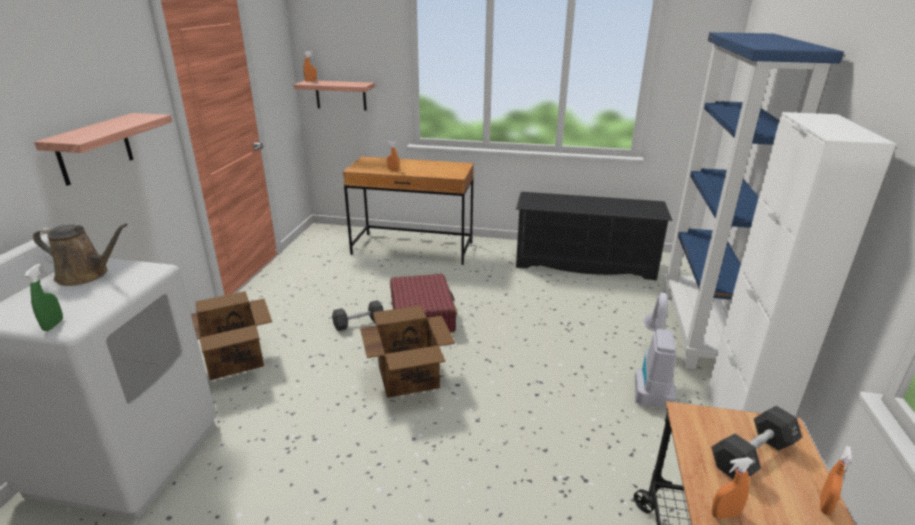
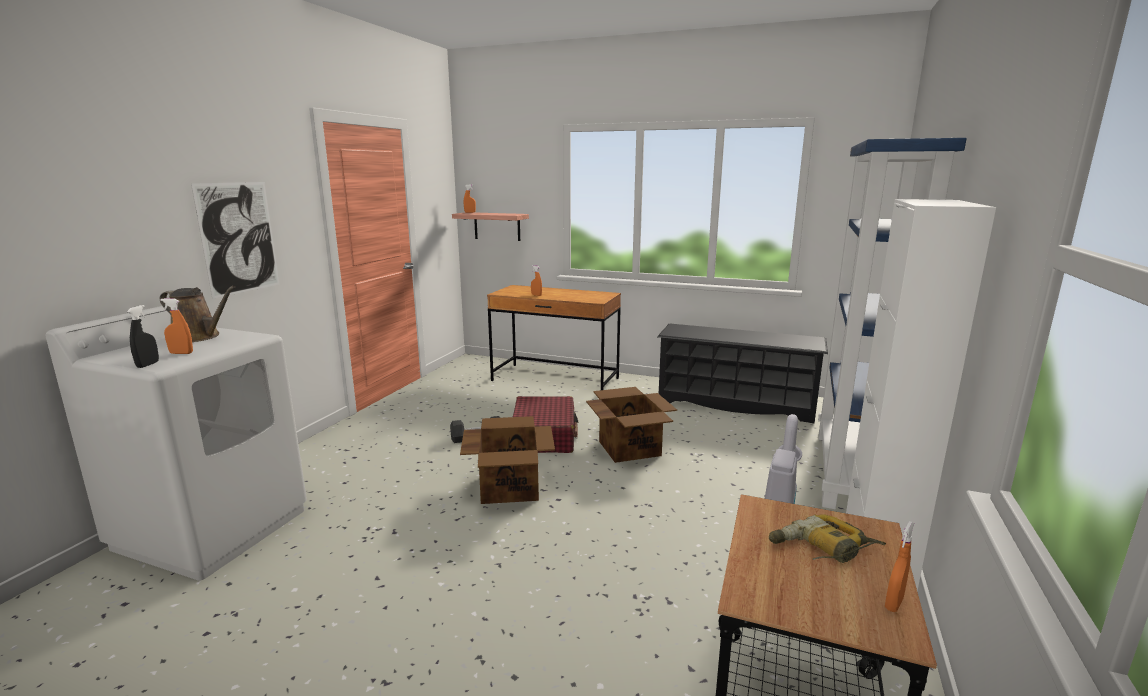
camera: 10 degrees right, 10 degrees down
green spray bottle [24,264,63,331] -> black spray bottle [127,305,159,368]
shelf [34,113,172,186] -> picture [191,182,279,299]
cardboard box [191,291,272,380] -> cardboard box moved to [586,387,677,463]
black dumbbell [711,406,802,480] -> power drill [769,514,886,563]
orange spray bottle [712,457,754,519] -> orange spray bottle moved to [160,298,193,354]

